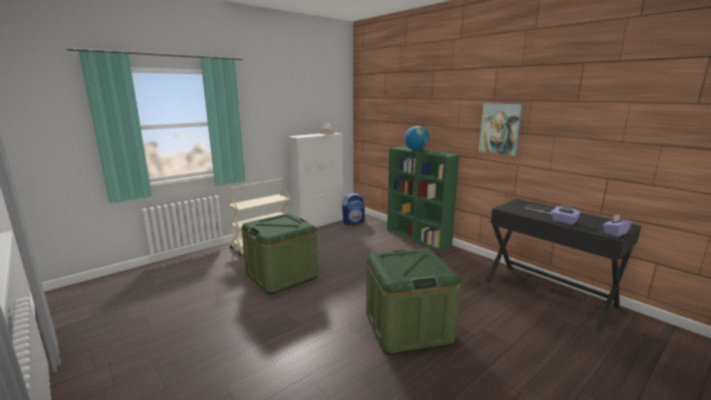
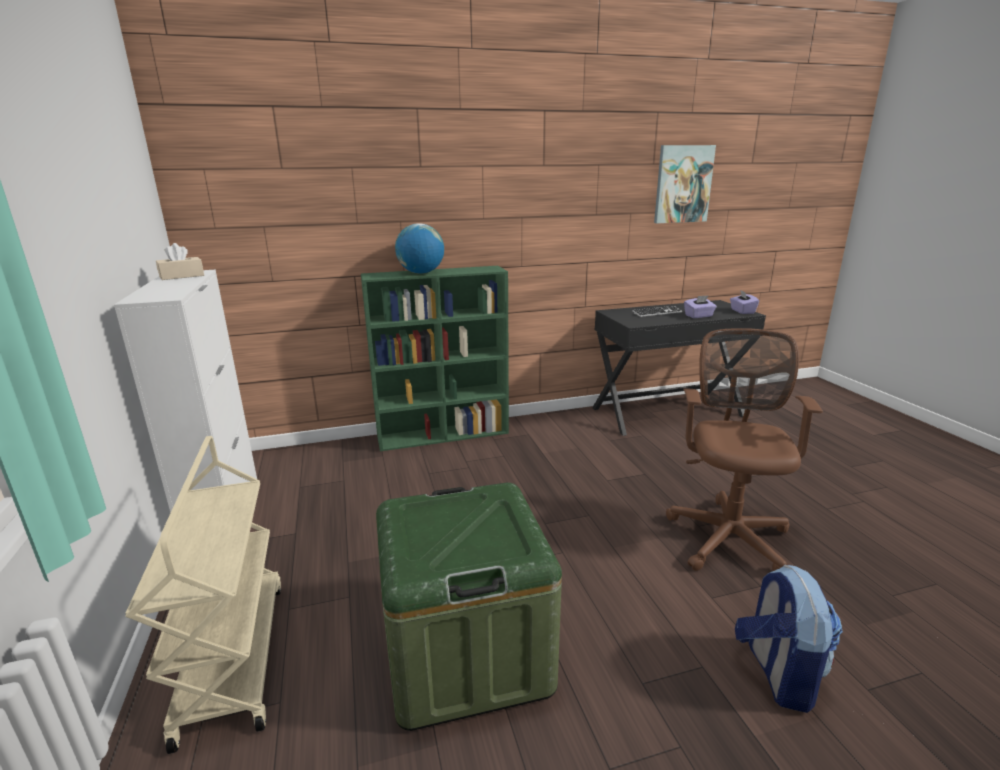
camera: 65 degrees left, 5 degrees up
backpack [342,193,365,225] -> backpack moved to [735,564,843,713]
green storage box [366,248,461,355] -> brown office chair [666,328,823,571]
picture [479,103,523,156] -> picture moved to [654,145,716,223]

